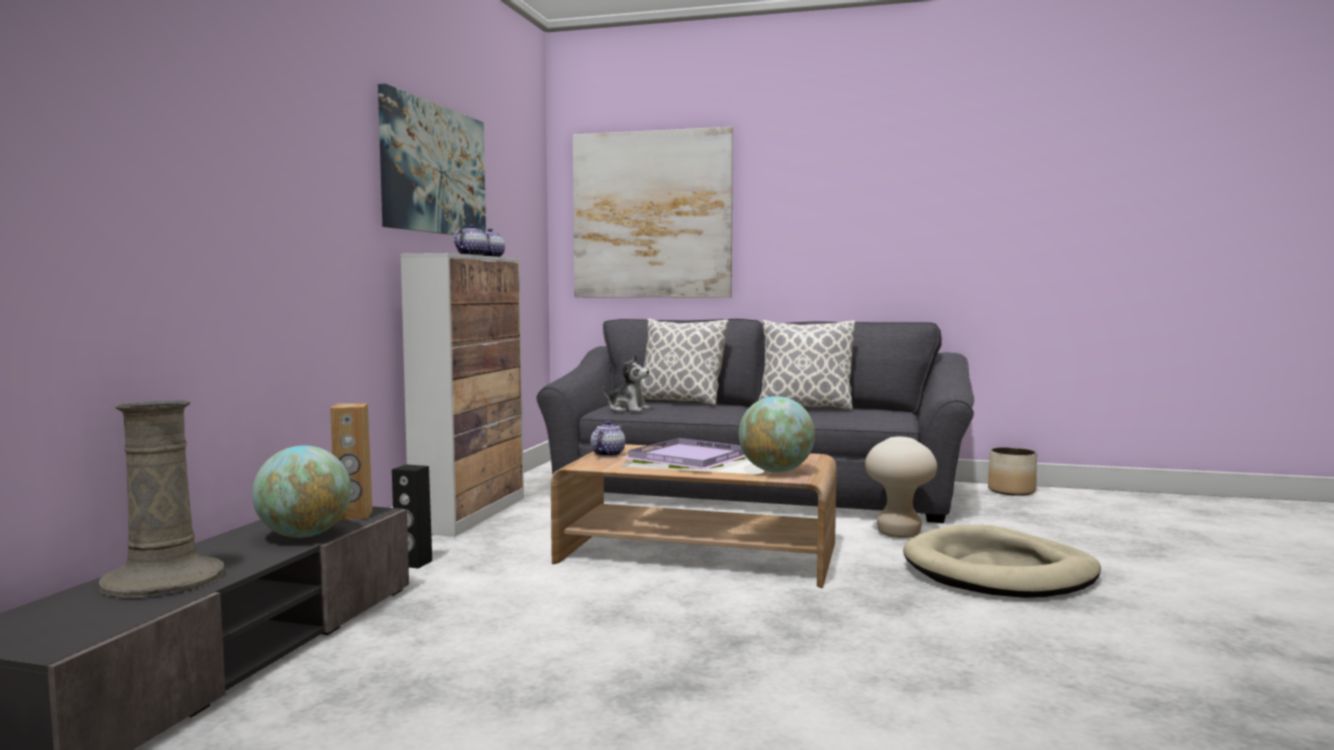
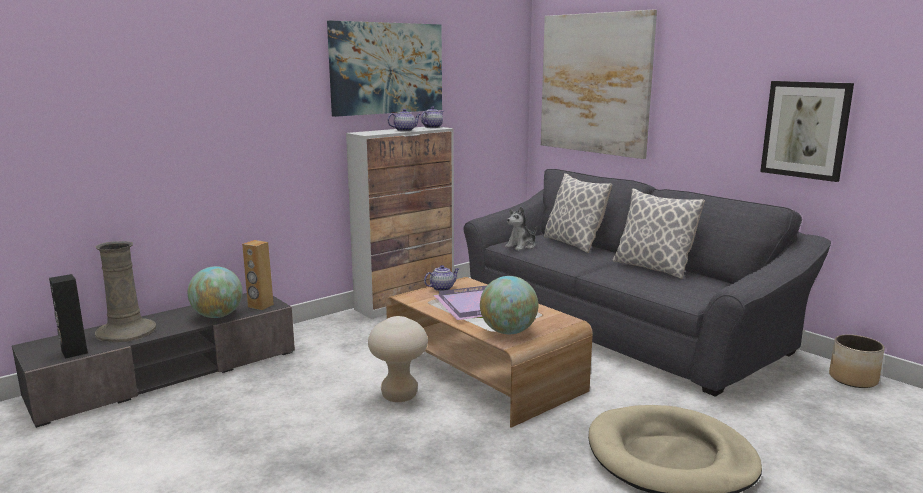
camera: 35 degrees right, 10 degrees up
black speaker [392,464,432,569] -> black speaker moved to [49,274,88,359]
plush toy [603,354,651,412] -> plush toy turned 75 degrees clockwise [505,206,537,251]
beige stool [865,437,937,538] -> beige stool moved to [368,316,428,402]
none -> picture [760,81,854,182]

